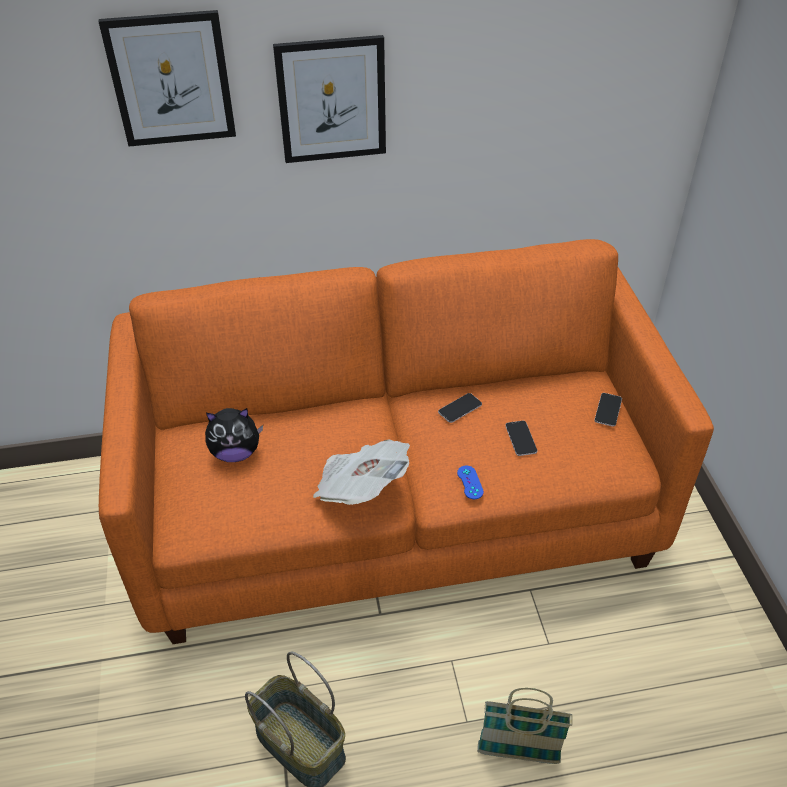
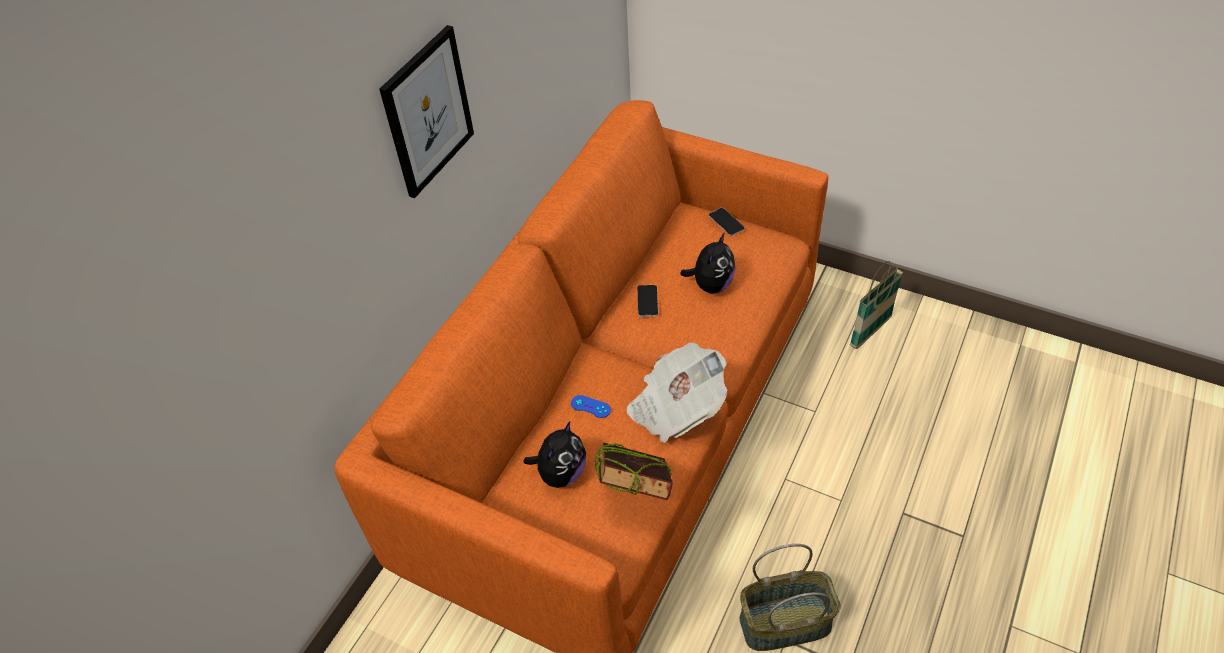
camera: 50 degrees left, 5 degrees up
picture [99,10,236,146] -> none
blue game controller [457,465,484,499] -> blue game controller moved to [571,395,611,418]
basket [477,688,572,764] -> basket moved to [850,261,904,349]
phone [505,421,538,456] -> plush toy [680,232,736,294]
none -> book [595,442,673,500]

